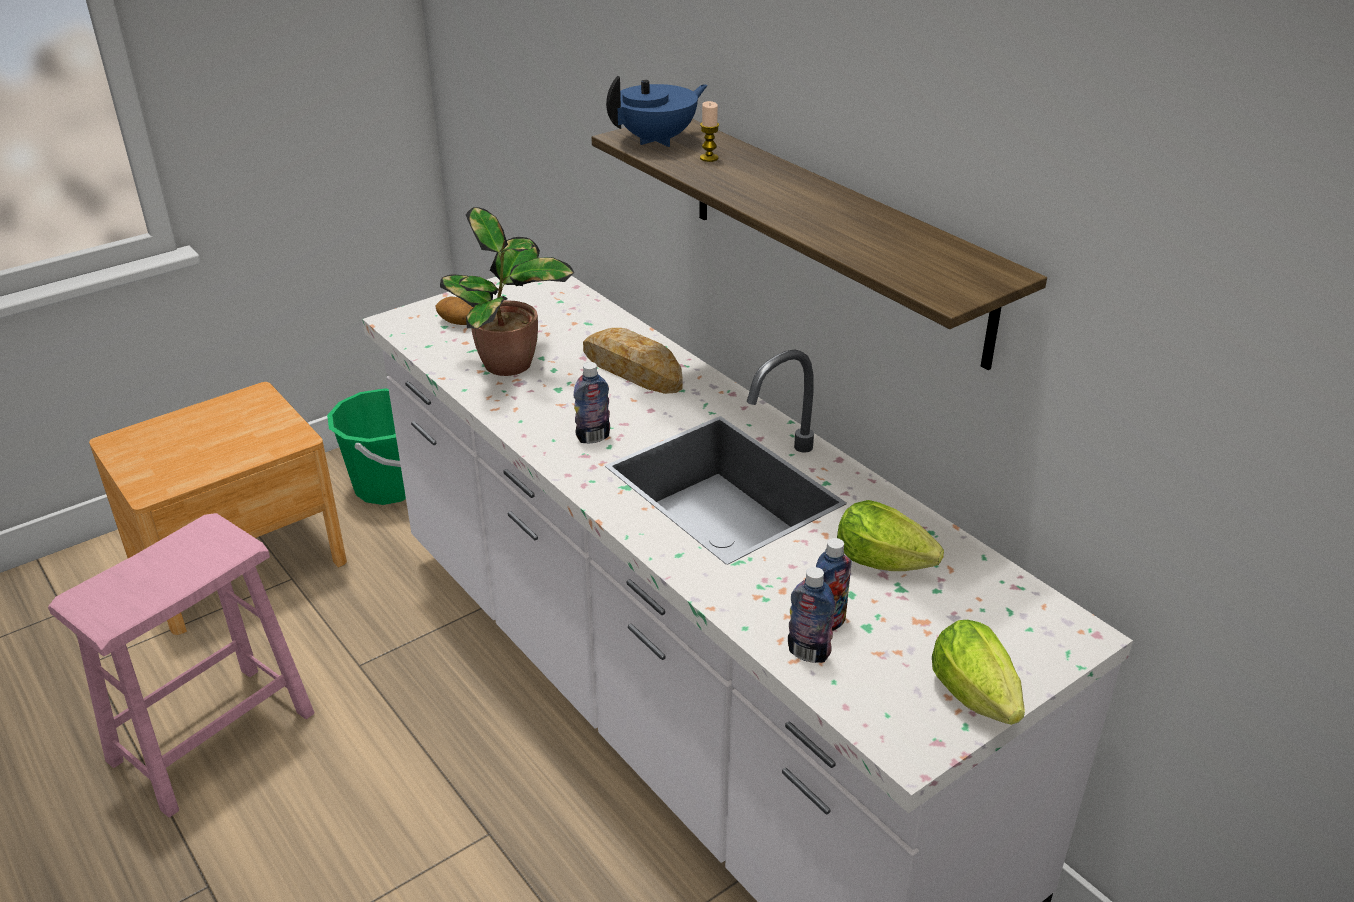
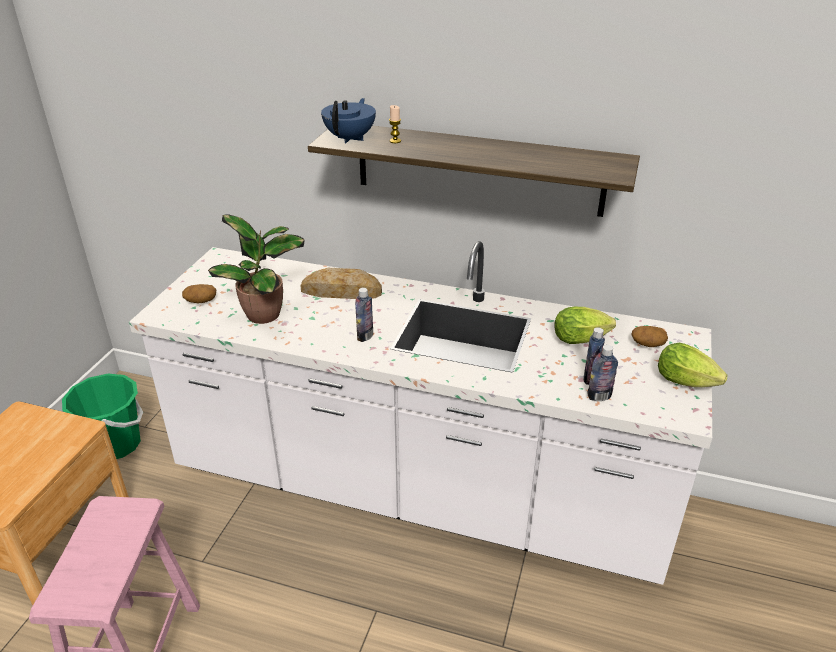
camera: 35 degrees left, 0 degrees up
none -> potato [631,326,668,347]

